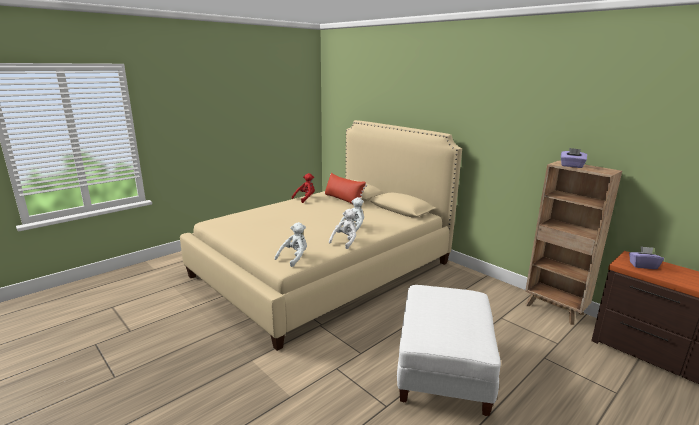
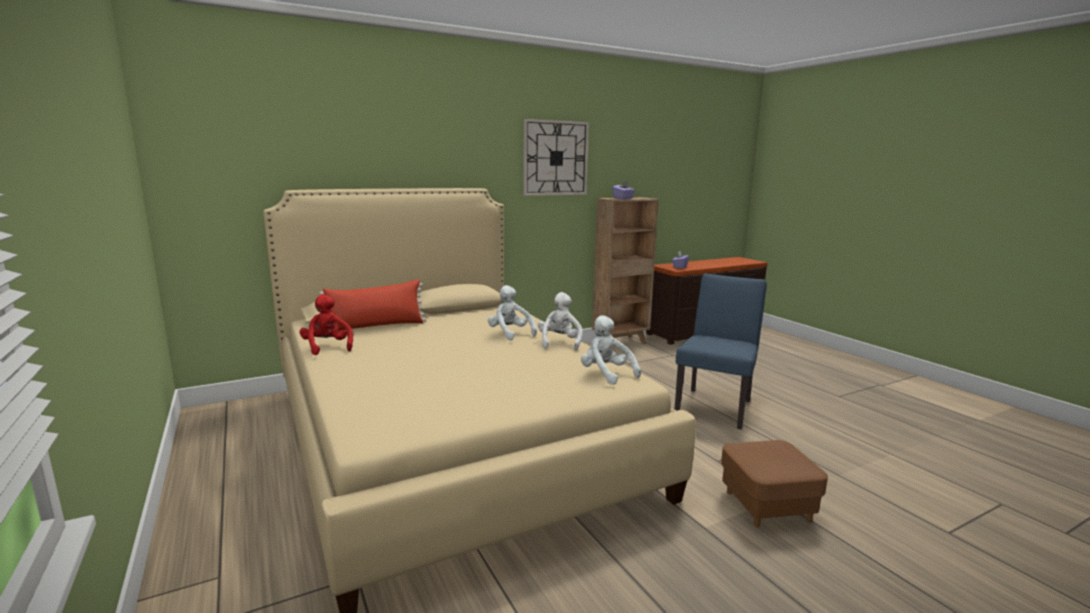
camera: 75 degrees left, 5 degrees down
white plush toy [329,209,356,249] -> white plush toy turned 45 degrees clockwise [538,292,583,351]
white ottoman [397,285,501,416] -> blue chair [674,274,767,429]
none -> wall clock [523,119,589,196]
none -> brown ottoman [721,440,828,527]

